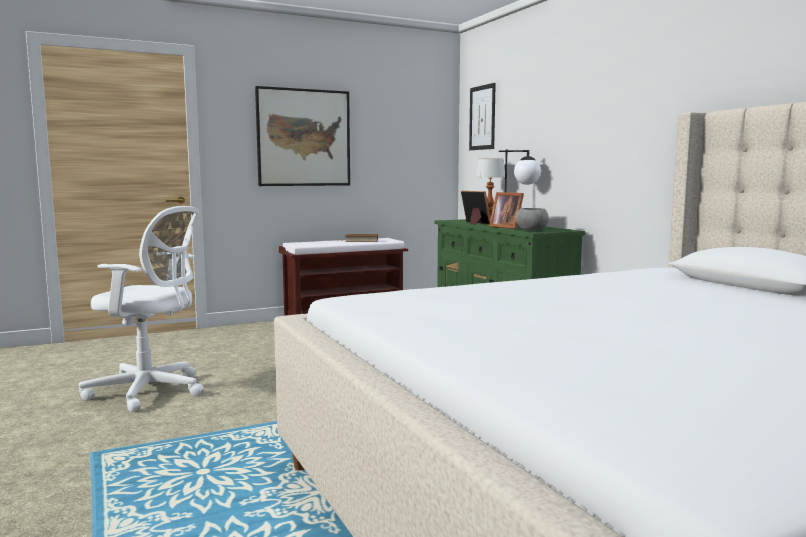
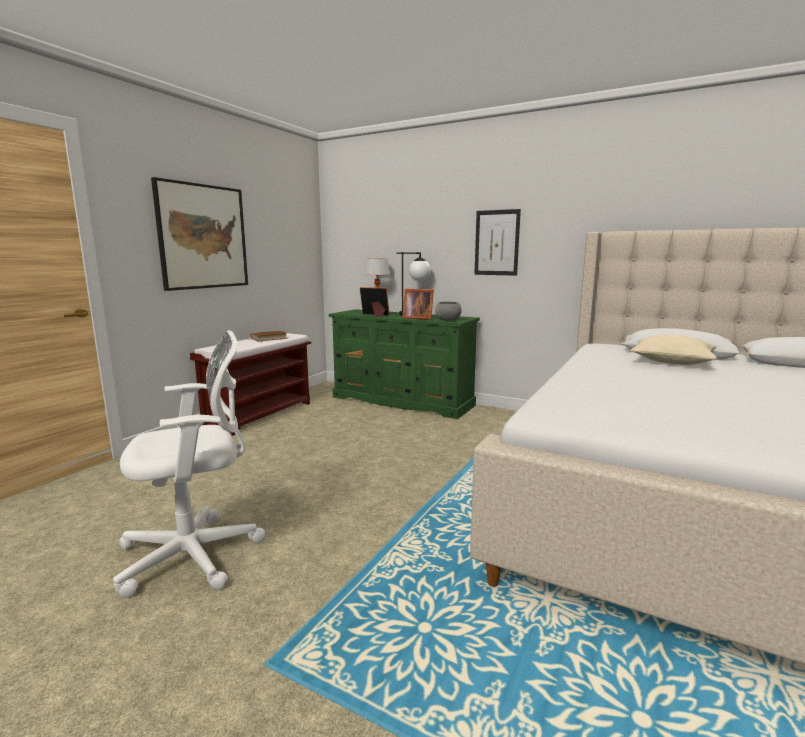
camera: 35 degrees left, 5 degrees up
picture [469,83,496,150] -> picture moved to [474,209,521,276]
none -> beige pillow [630,335,717,365]

